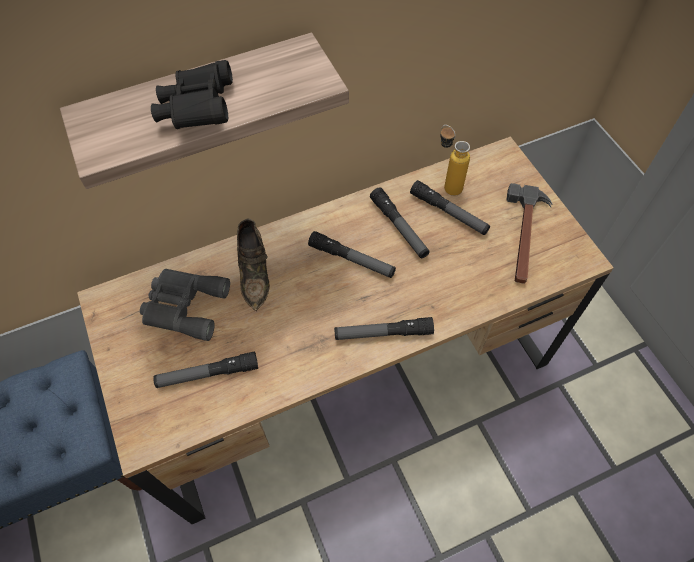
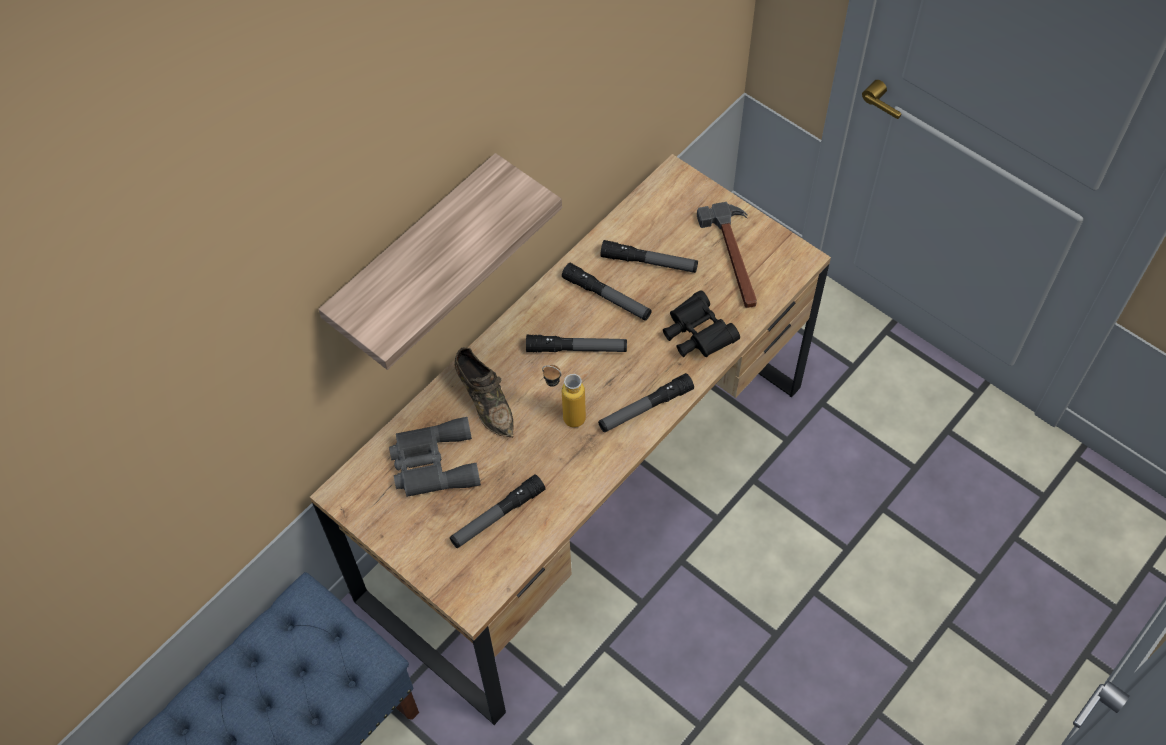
camera: 25 degrees left, 0 degrees up
black binoculars [151,60,233,129] -> black binoculars moved to [663,290,740,357]
bottle [440,125,470,196] -> bottle moved to [542,365,586,428]

